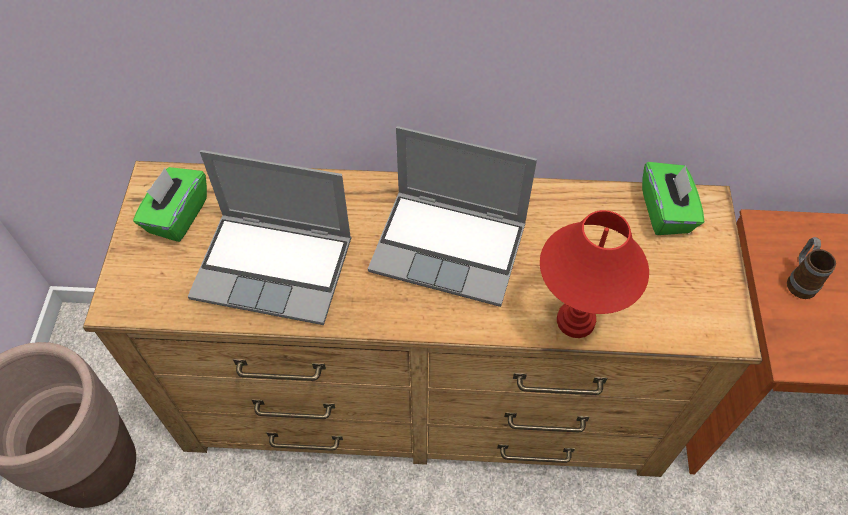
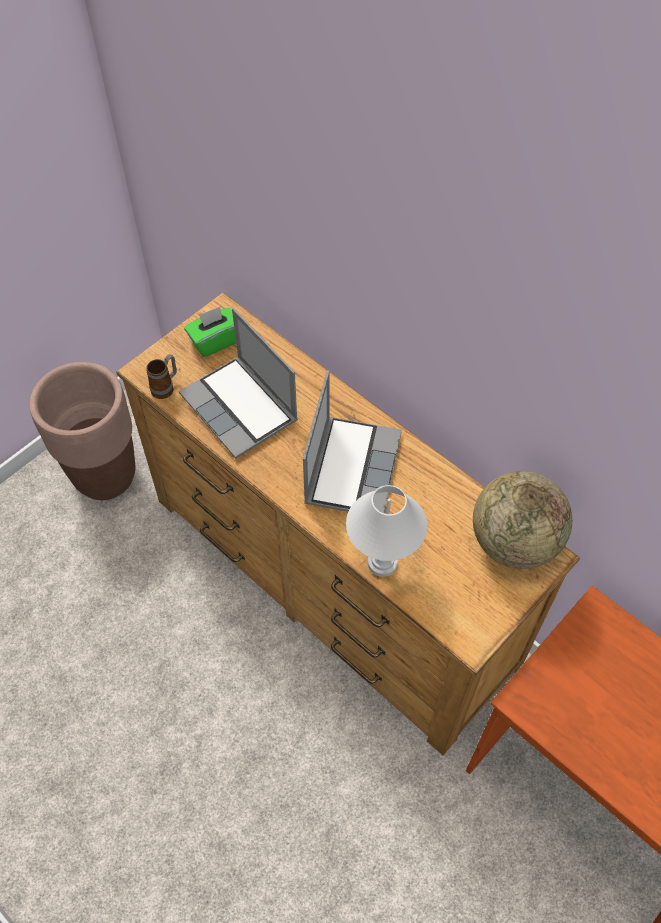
camera: 40 degrees right, 0 degrees up
laptop [368,126,537,307] -> laptop turned 135 degrees counterclockwise [303,370,402,513]
red table lamp [540,210,649,338] -> white table lamp [346,485,427,577]
green tissue box [642,162,704,235] -> globe [473,471,572,569]
mug [787,237,836,299] -> mug moved to [146,354,177,399]

